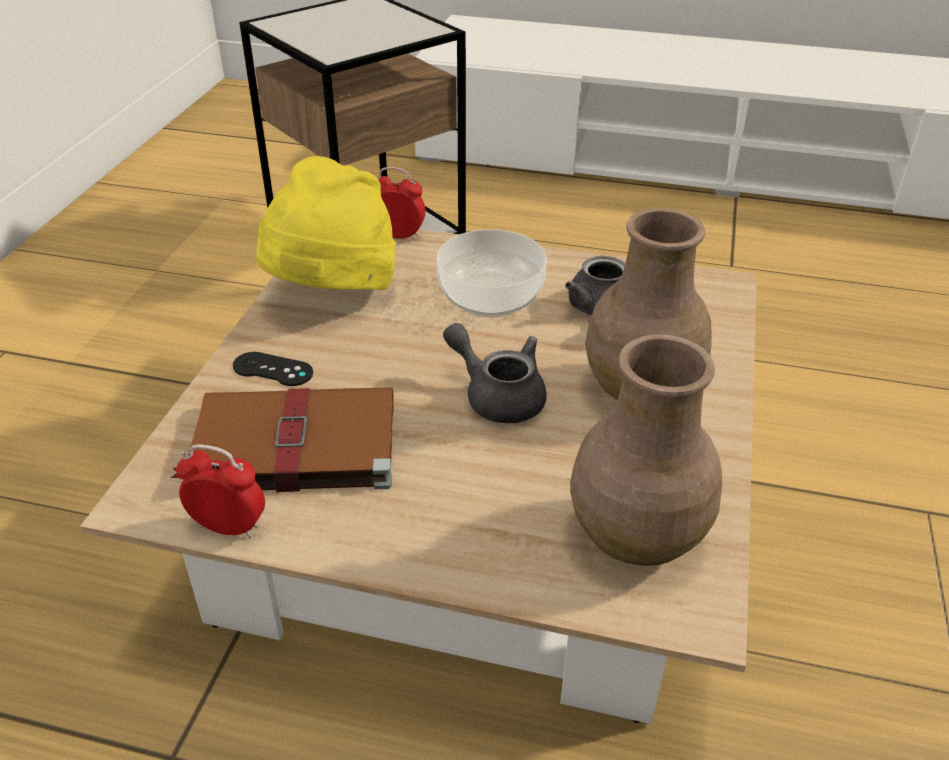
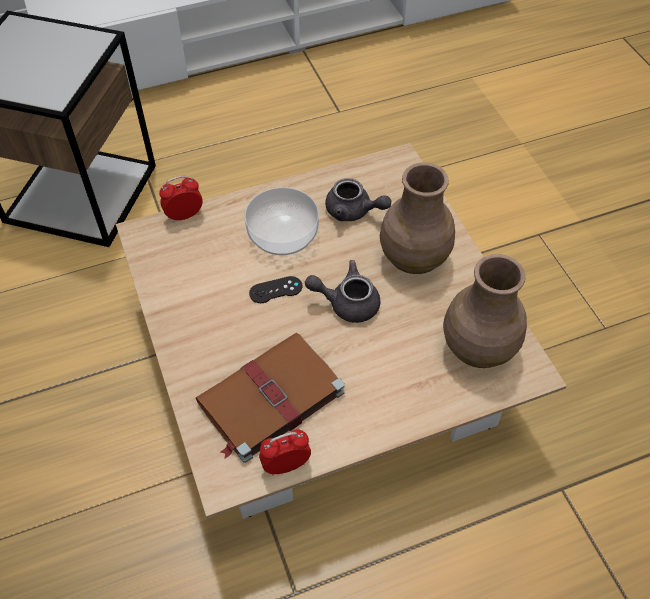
camera: 35 degrees left, 15 degrees up
black game controller [233,352,313,386] -> black game controller moved to [249,276,303,303]
yellow hat [256,156,396,290] -> none

